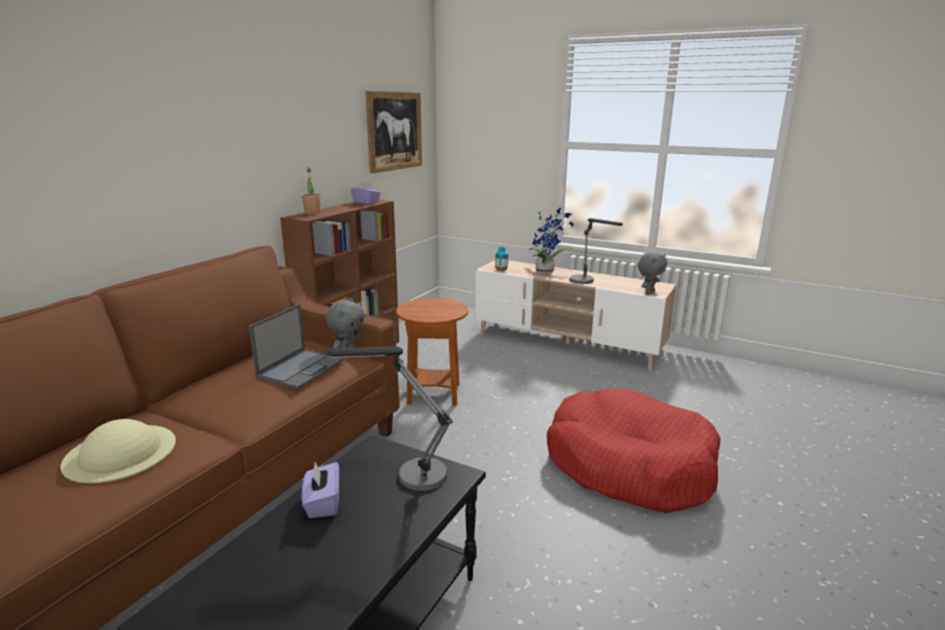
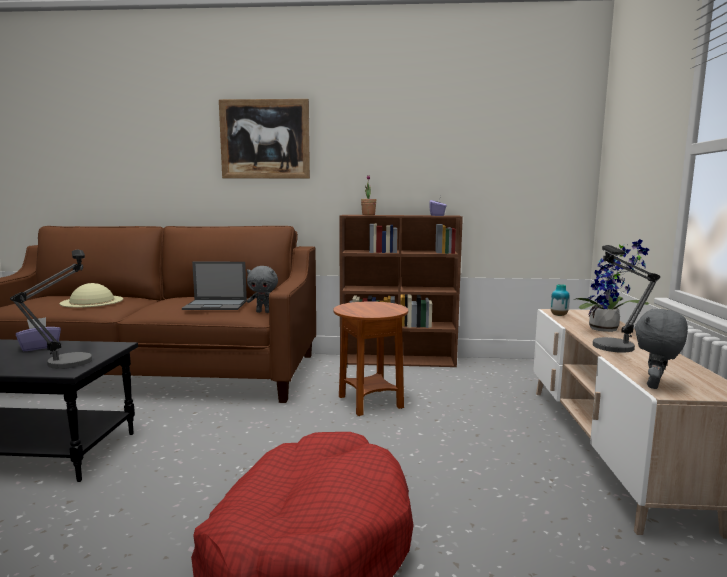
camera: 65 degrees right, 10 degrees down
picture [365,91,422,173] -> picture moved to [219,99,310,179]
grey plush toy [638,252,667,295] -> grey plush toy turned 105 degrees clockwise [635,309,688,389]

